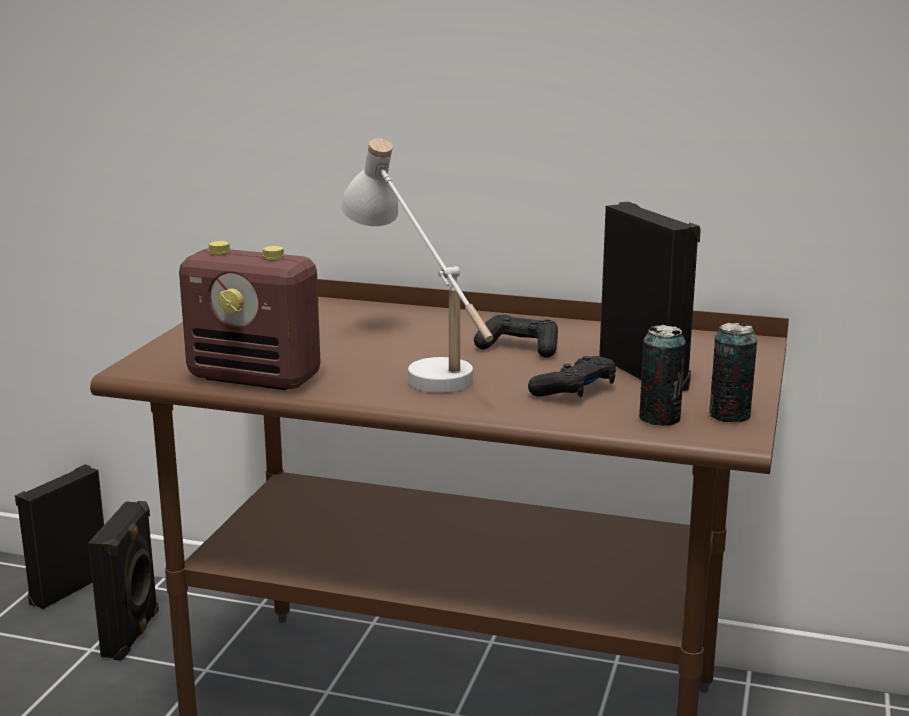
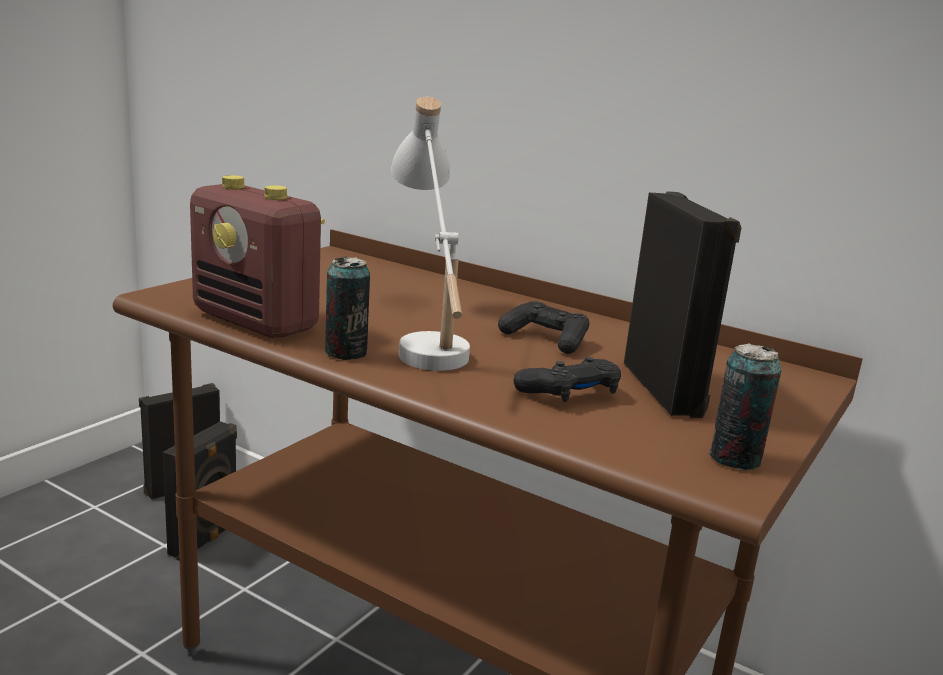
camera: 15 degrees right, 0 degrees up
can [639,325,686,426] -> can moved to [325,257,370,360]

